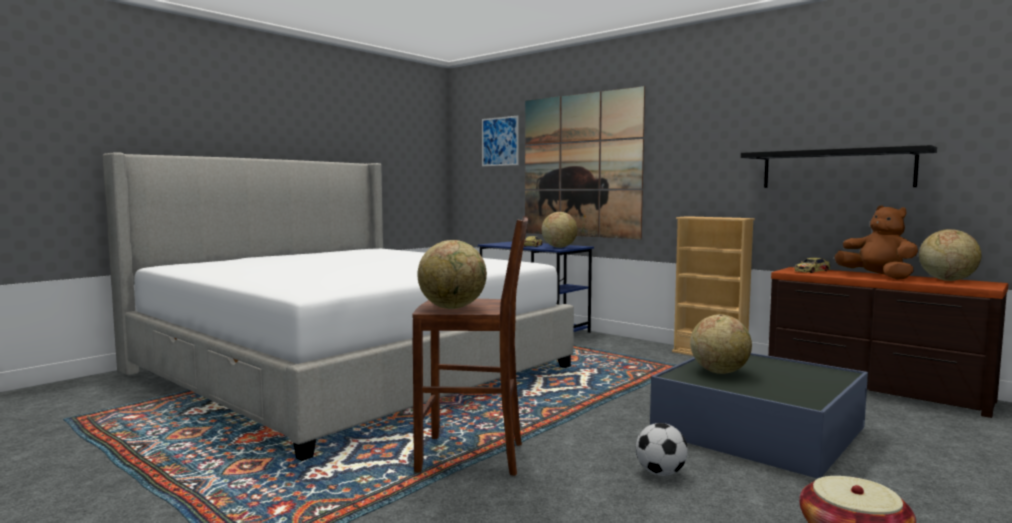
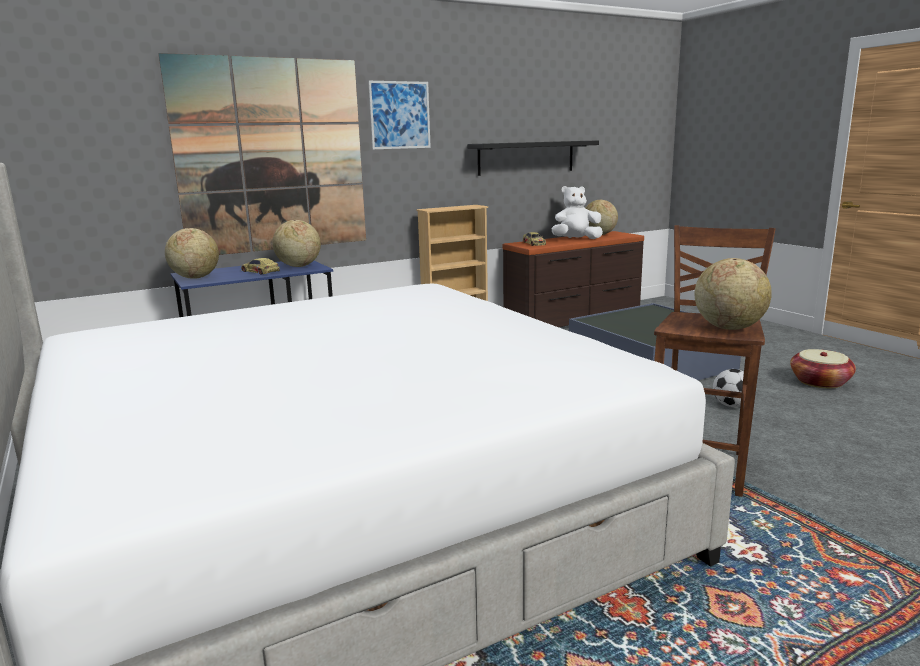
camera: 70 degrees left, 10 degrees up
picture [482,115,519,166] -> picture moved to [368,81,431,149]
globe [690,314,752,374] -> globe moved to [165,228,219,279]
brown plush toy [834,205,918,280] -> white plush toy [552,186,603,239]

